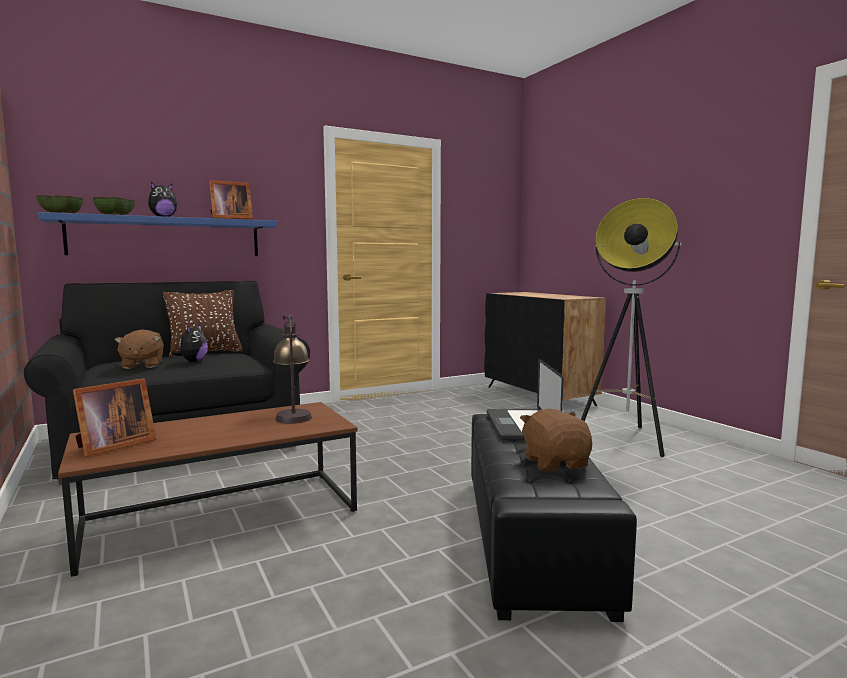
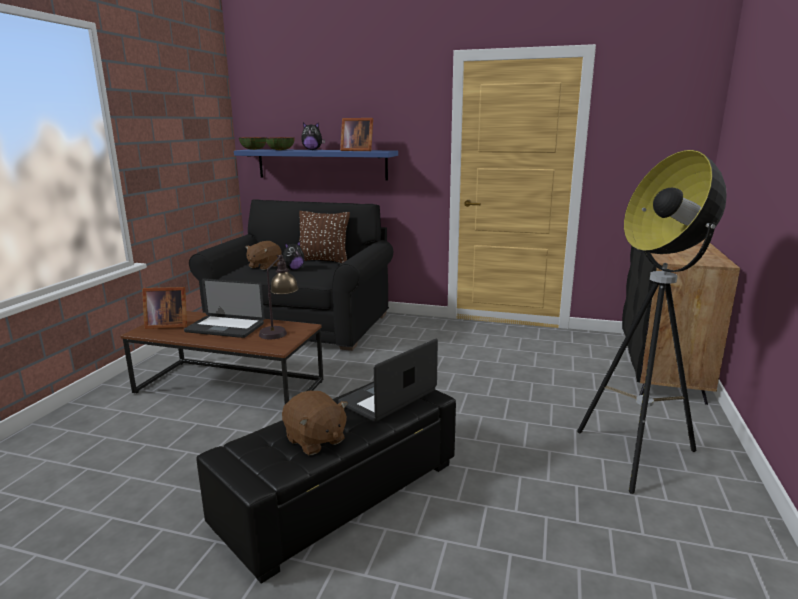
camera: 45 degrees right, 10 degrees up
brown plush toy [520,409,592,472] -> brown plush toy turned 105 degrees clockwise [282,391,348,455]
none -> laptop [184,279,265,338]

